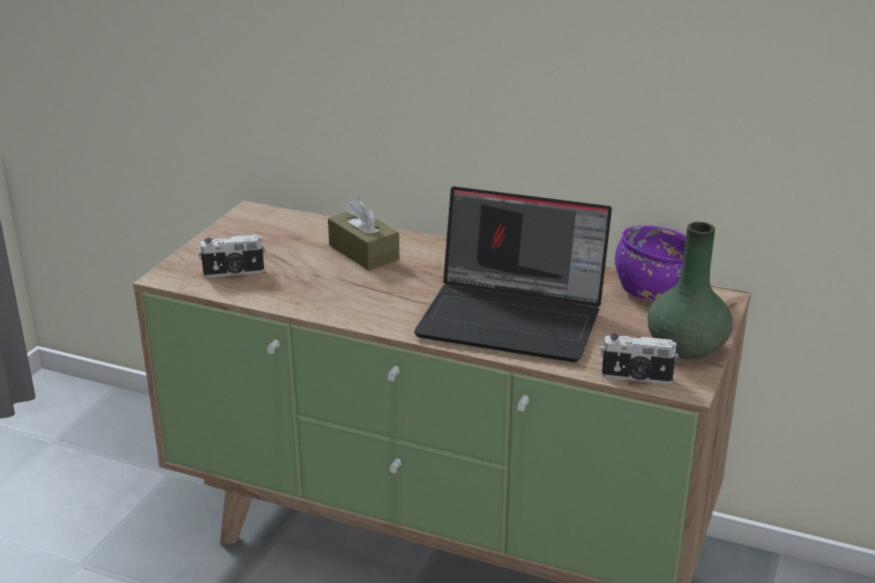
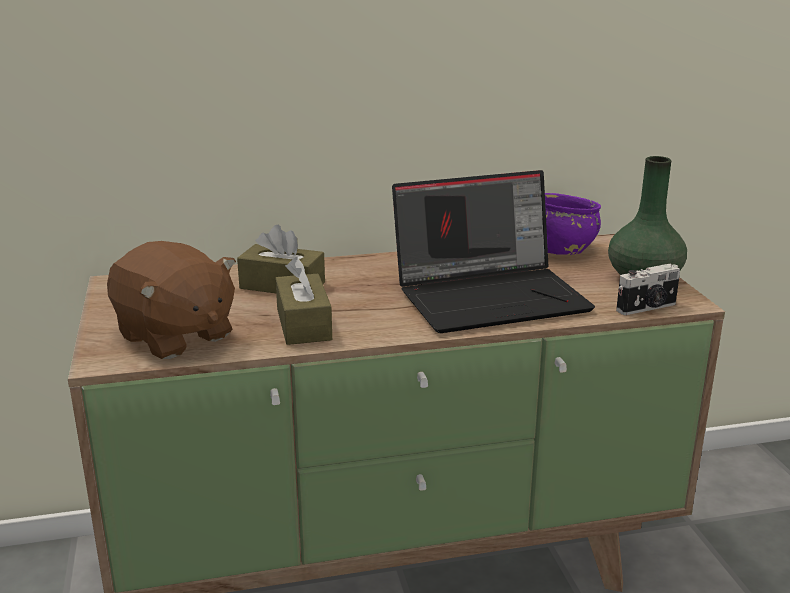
camera: 35 degrees left, 5 degrees down
camera [199,235,265,277] -> brown plush toy [107,241,236,359]
none -> brown tissue box [275,257,332,345]

